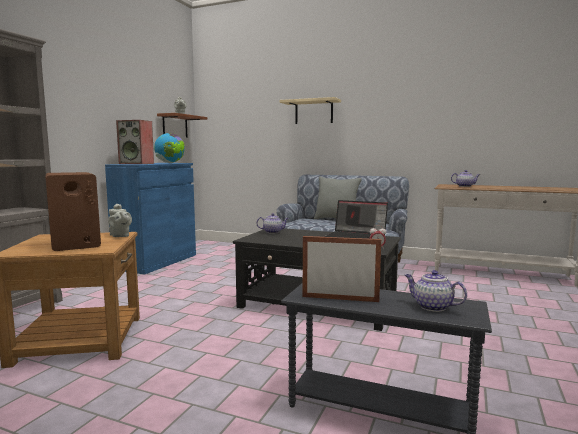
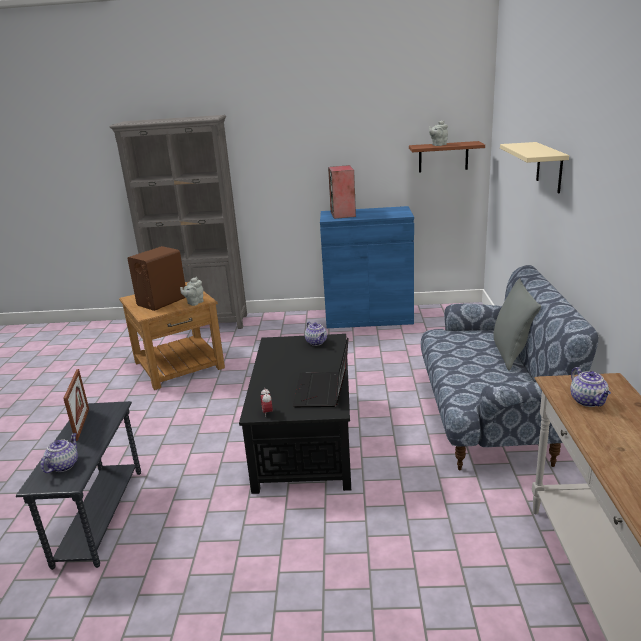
camera: 70 degrees right, 15 degrees up
globe [154,133,185,163] -> none

